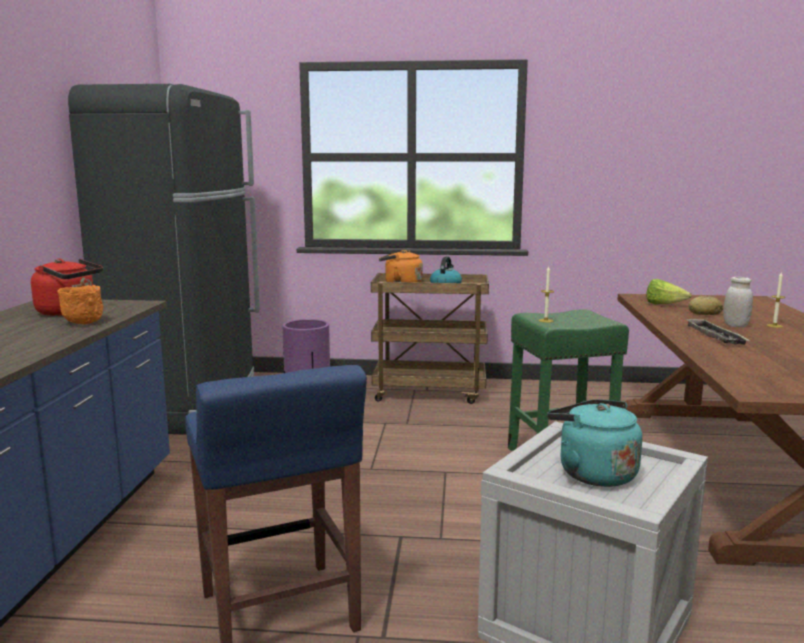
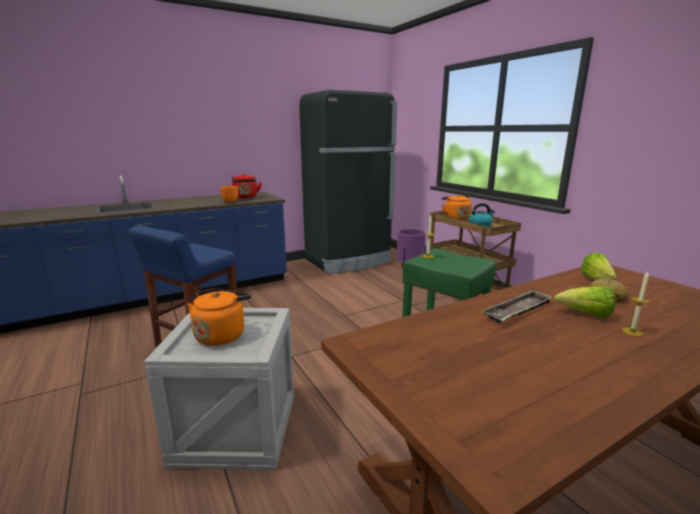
camera: 55 degrees right, 5 degrees up
turquoise kettle [547,399,642,487] -> orange kettle [187,288,251,346]
white jar [723,277,753,327] -> lettuce [554,286,616,318]

